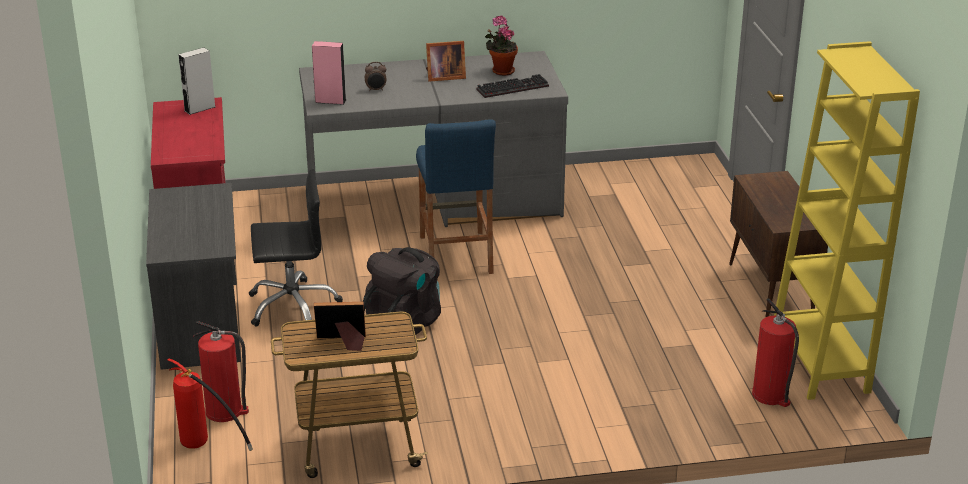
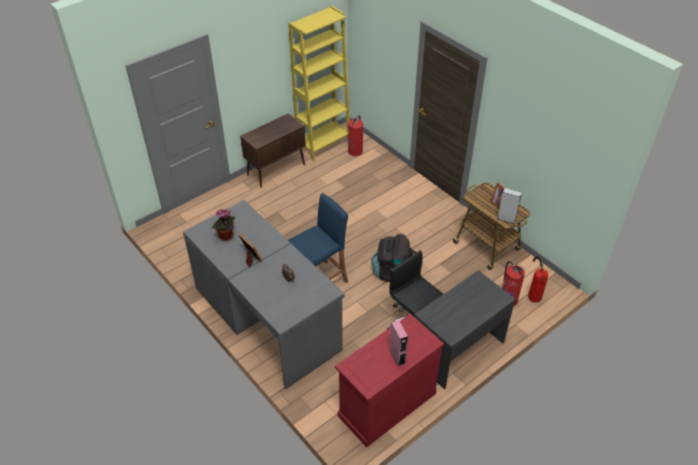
camera: 120 degrees left, 15 degrees up
grey speaker [178,48,215,115] -> grey speaker moved to [497,188,522,224]
pink speaker [312,41,346,105] -> pink speaker moved to [389,320,408,366]
keyboard [476,74,549,98] -> none

